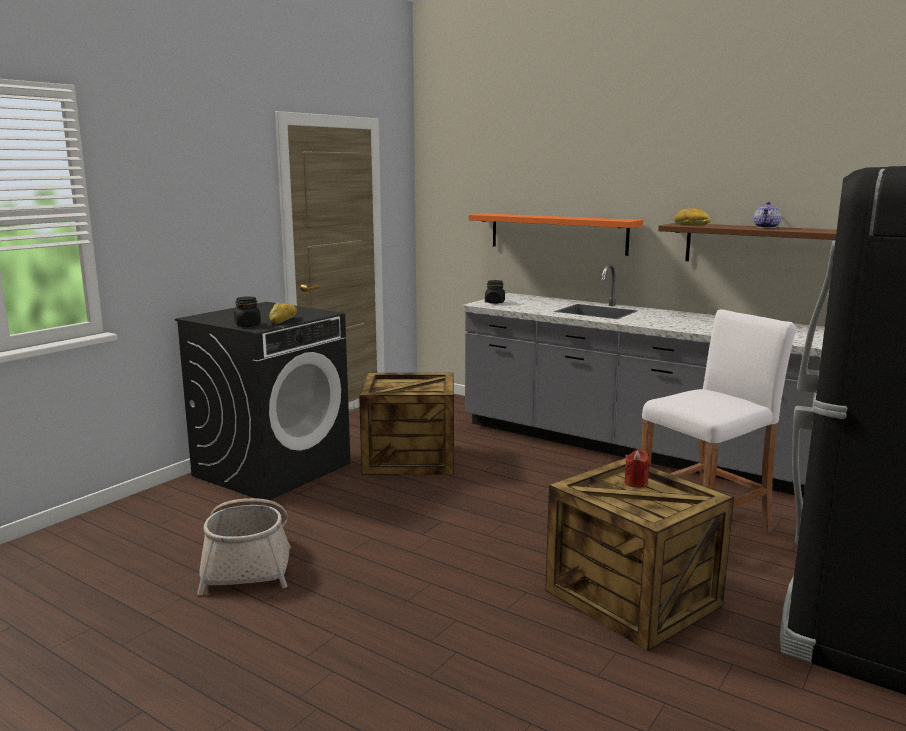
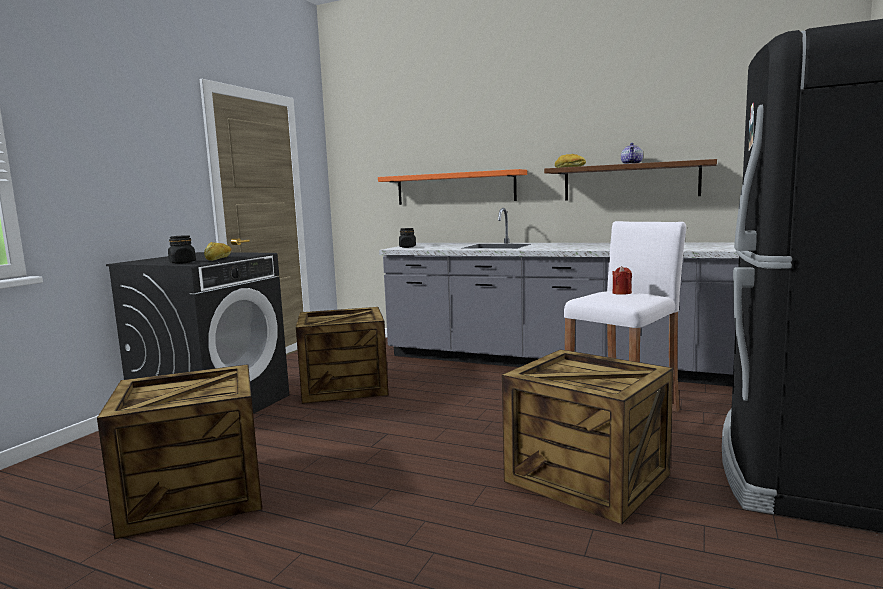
camera: 10 degrees left, 5 degrees down
basket [197,498,291,595] -> crate [97,364,262,539]
red candle [625,450,650,488] -> red candle moved to [612,266,632,295]

